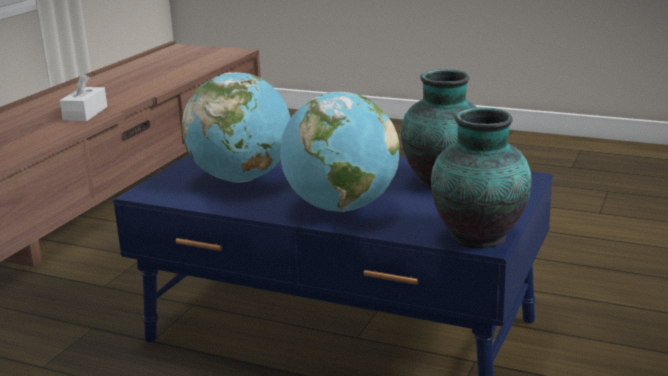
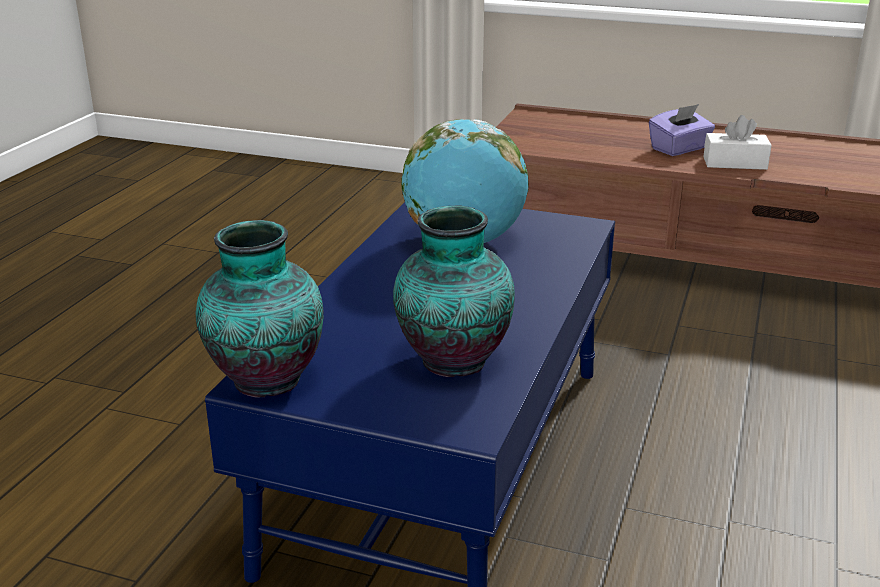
camera: 85 degrees right, 5 degrees up
globe [280,92,400,212] -> none
none -> purple tissue box [649,104,715,156]

